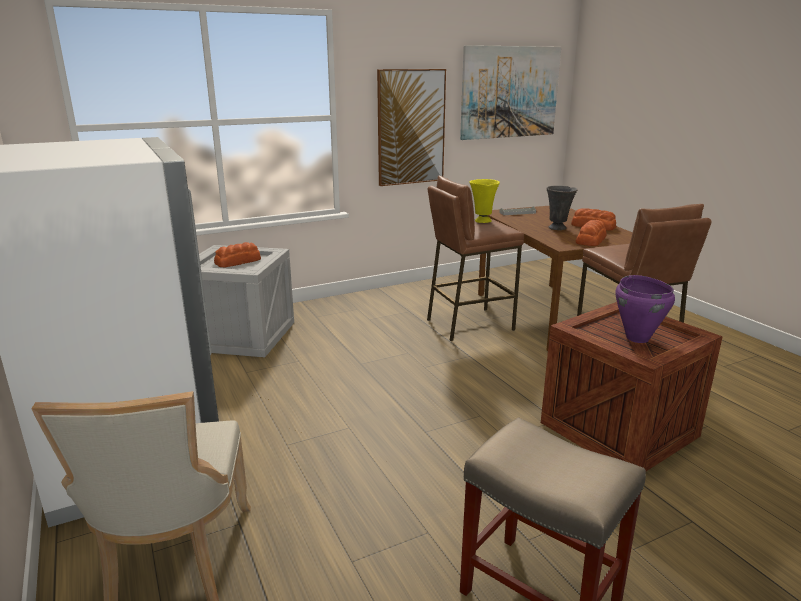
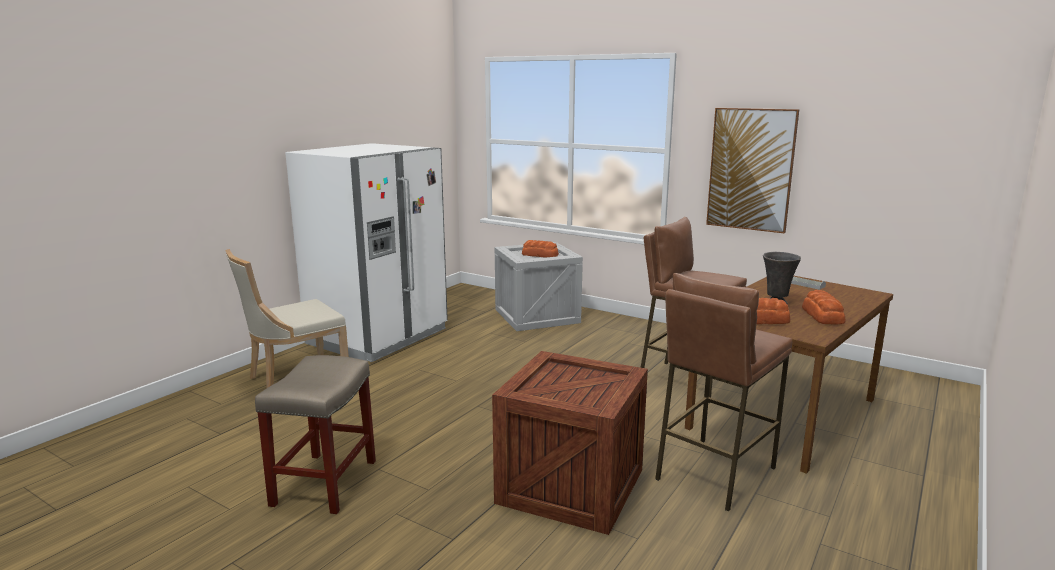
camera: 60 degrees right, 5 degrees down
picture [460,45,561,140] -> none
yellow vase [470,179,500,223] -> none
purple cooking pot [616,275,675,343] -> none

